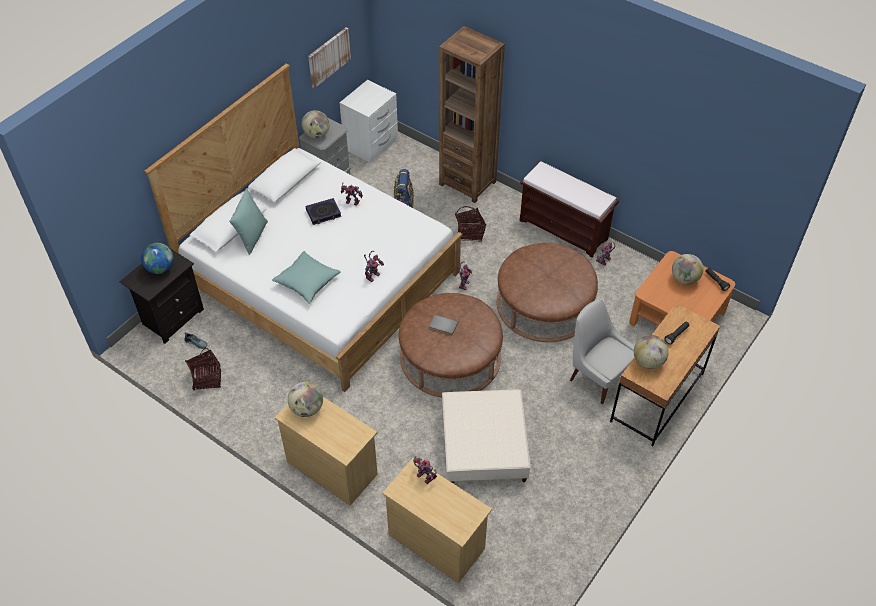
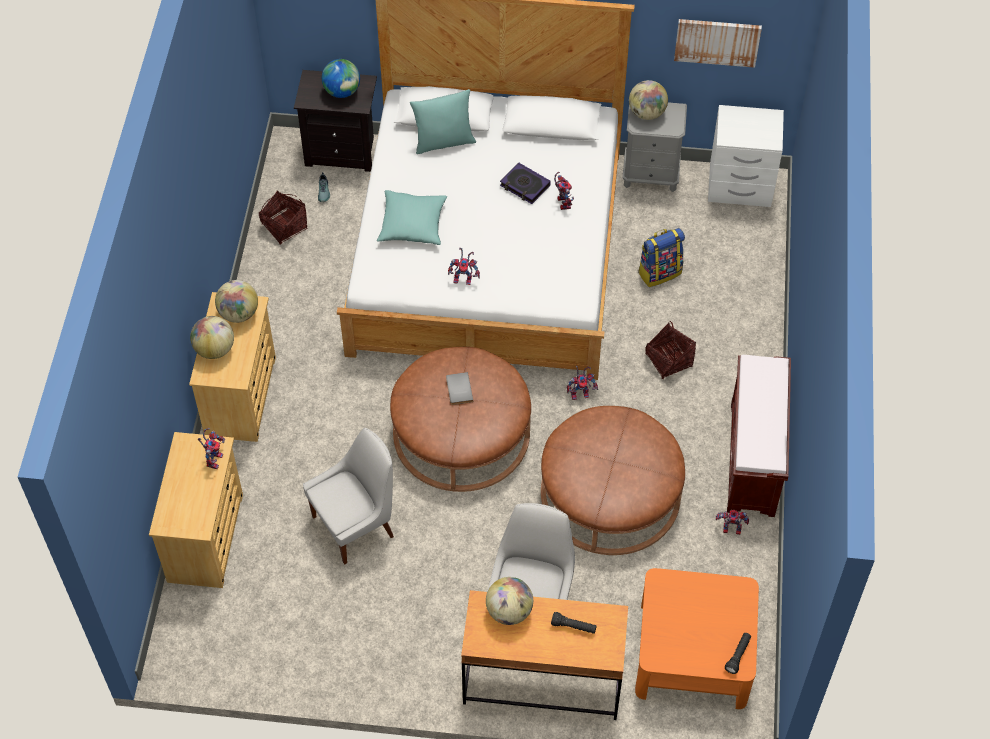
camera: 60 degrees right, 5 degrees up
brown bookcase [439,26,505,203] -> none
beige ottoman [442,389,530,484] -> white chair [303,428,394,565]
globe [672,254,703,285] -> globe moved to [190,316,234,359]

